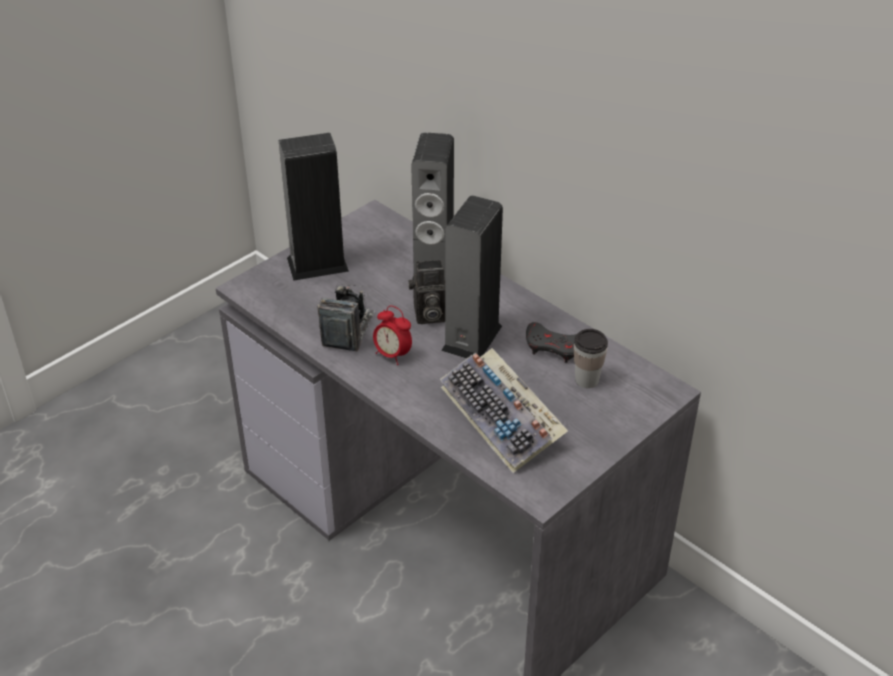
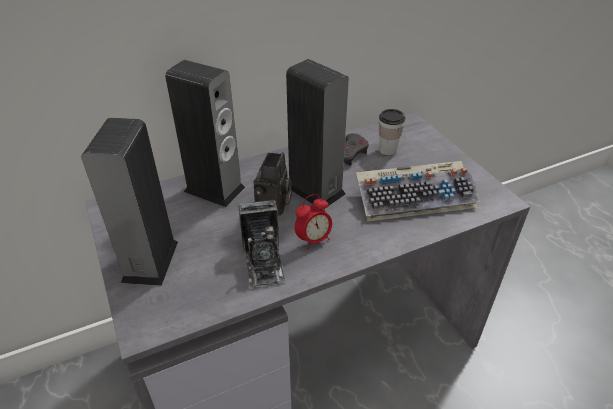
camera: 70 degrees left, 0 degrees up
camera [317,284,375,351] -> camera turned 135 degrees counterclockwise [239,200,285,288]

